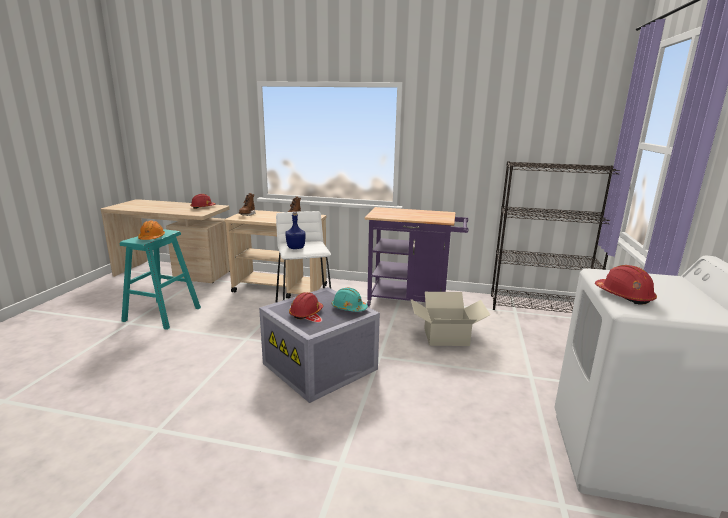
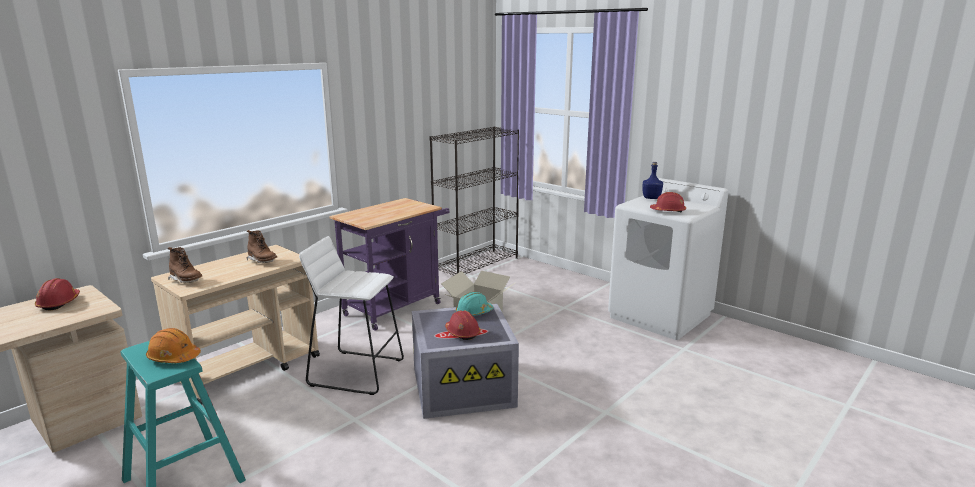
camera: 60 degrees left, 0 degrees up
blue bottle [285,212,306,249] -> blue bottle moved to [643,162,663,199]

